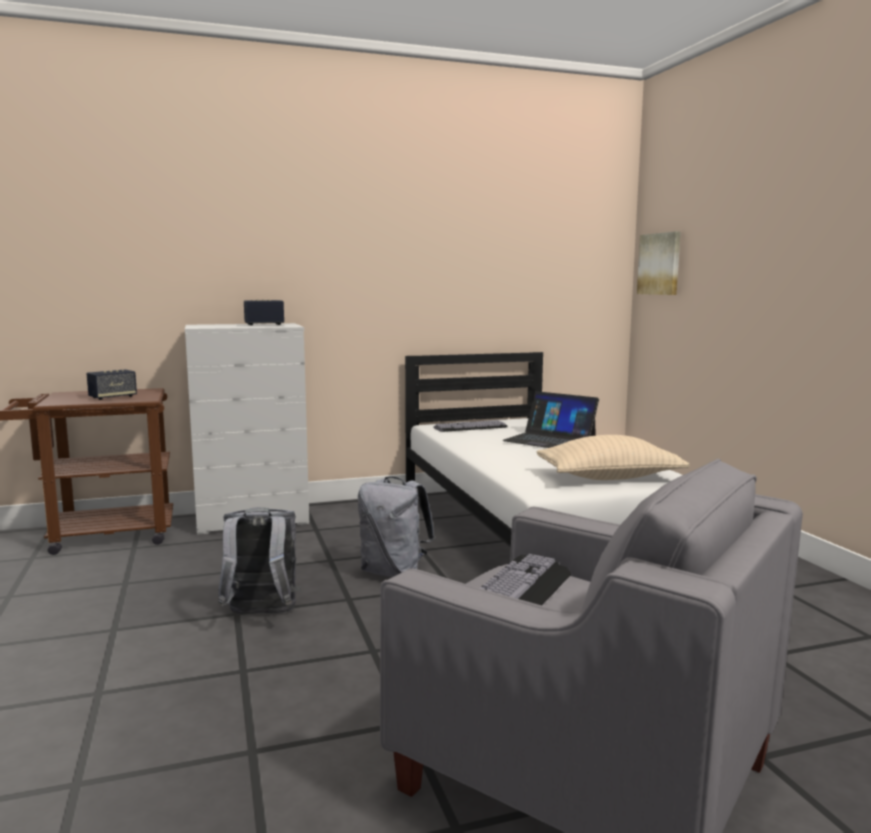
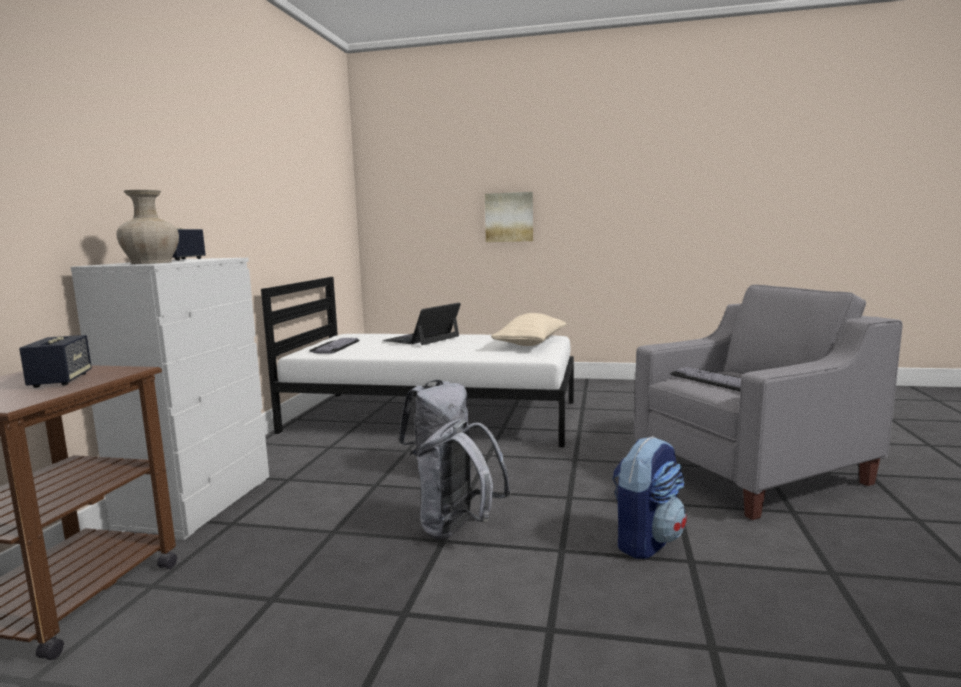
camera: 60 degrees left, 0 degrees up
laptop [502,391,599,448] -> laptop turned 150 degrees clockwise [383,303,461,345]
picture [637,231,681,295] -> picture moved to [485,192,533,242]
none -> beige vase [116,190,179,264]
none -> backpack [612,436,686,559]

